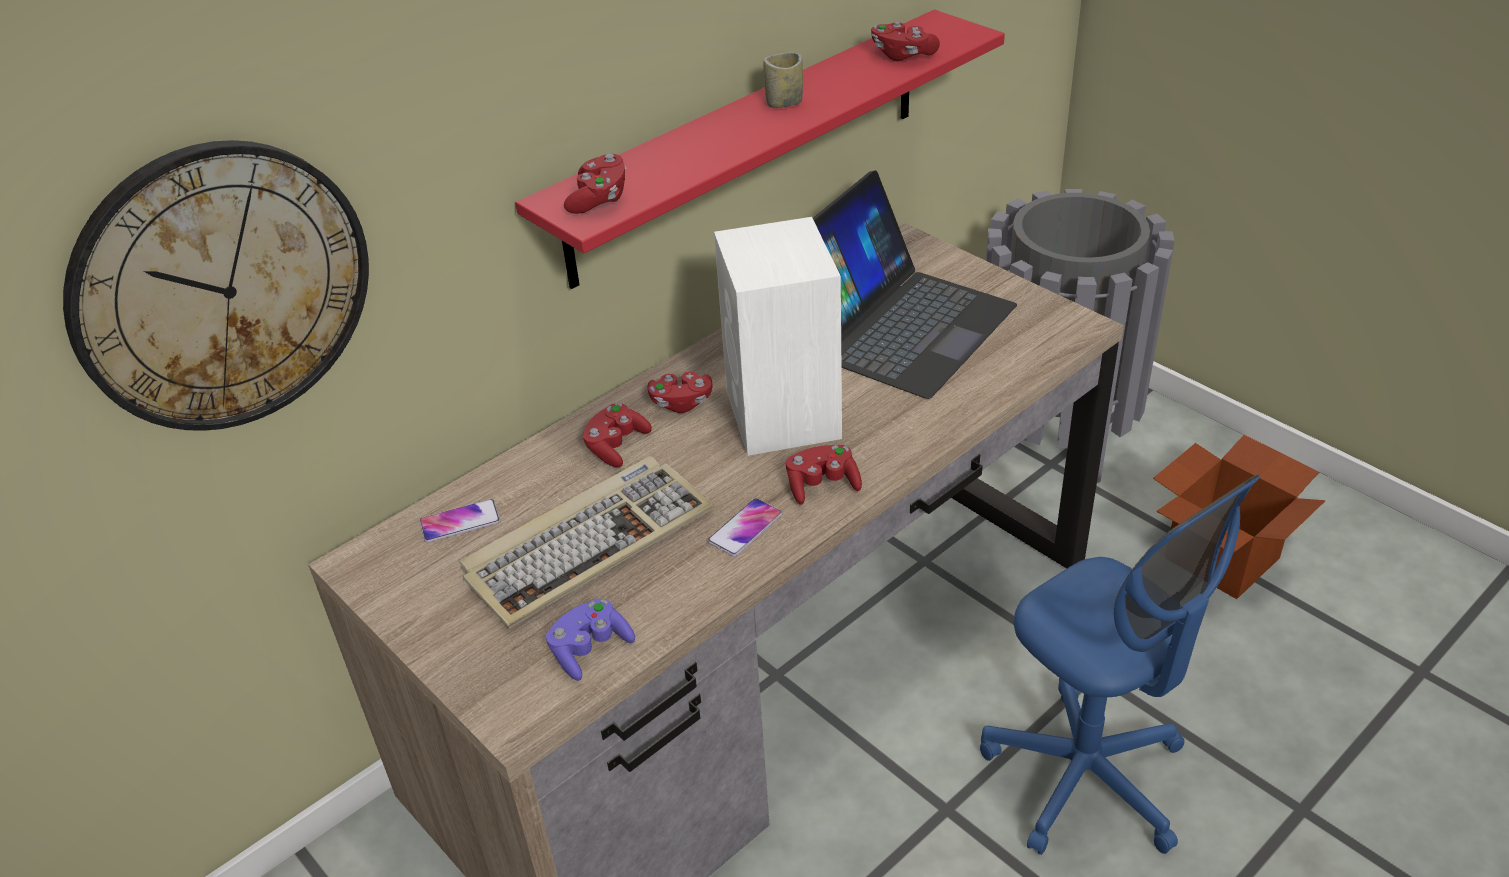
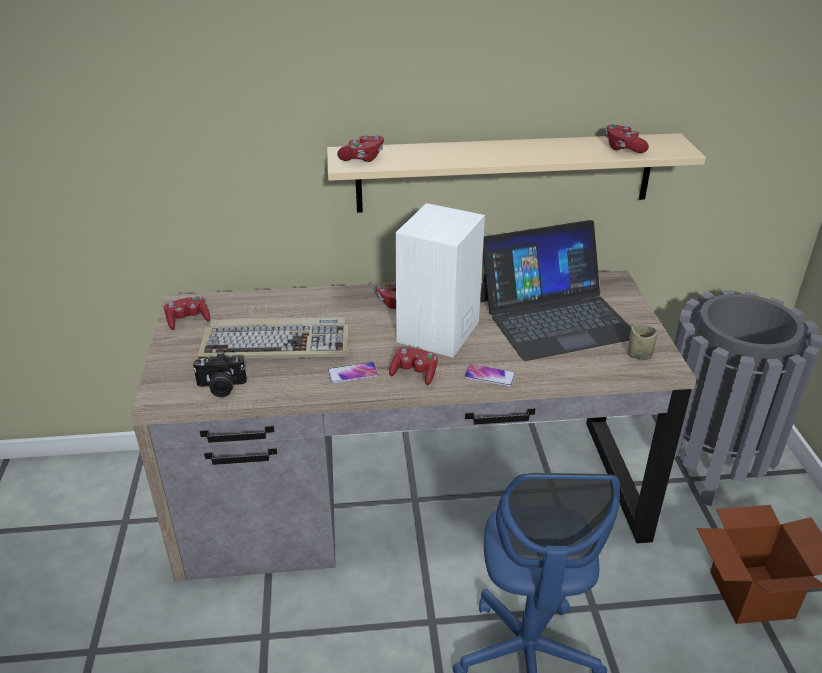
camera: 35 degrees right, 5 degrees down
wall clock [63,140,369,431] -> none
phone [419,499,500,543] -> phone moved to [464,364,516,387]
red shelf [515,10,1005,289] -> beige shelf [327,133,706,213]
purple game controller [546,599,635,681] -> camera [193,353,247,397]
red game controller [583,403,652,467] -> red game controller moved to [164,296,210,330]
cup [763,53,803,108] -> cup moved to [628,324,658,360]

